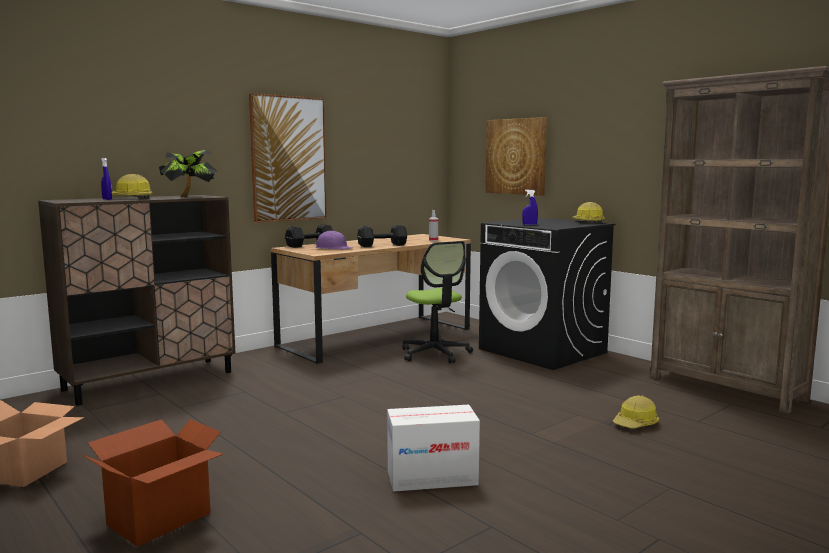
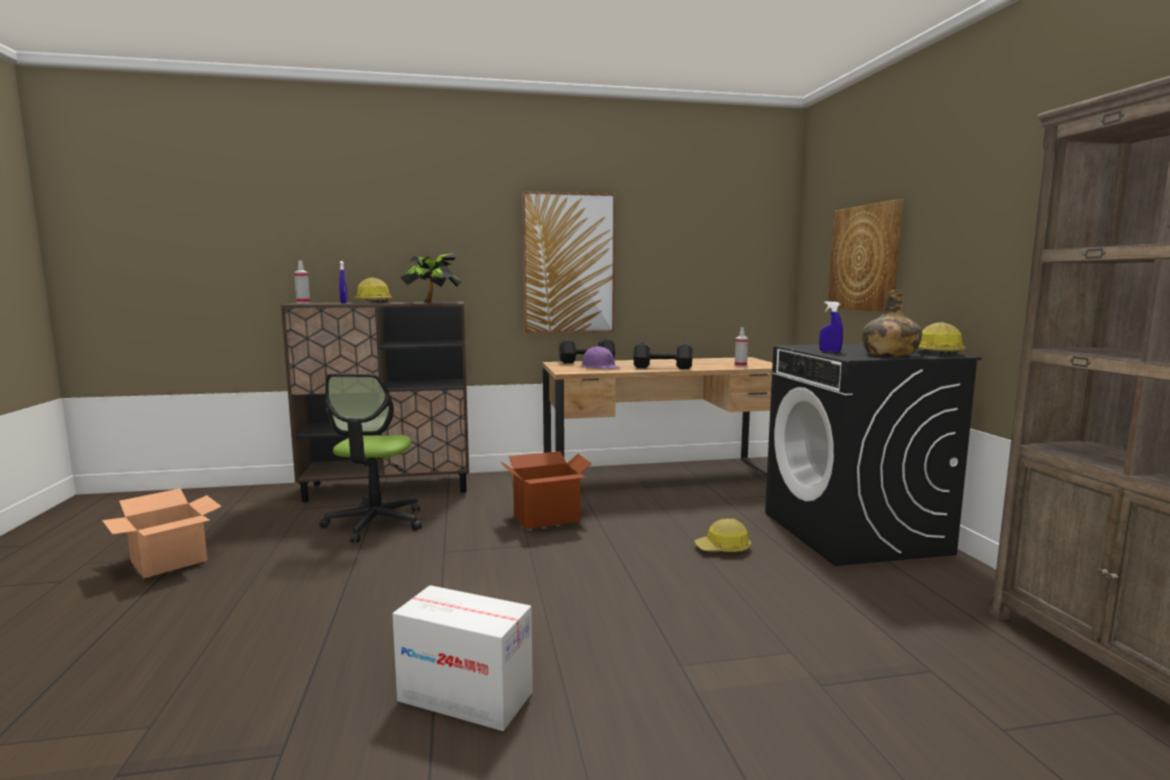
camera: 30 degrees right, 0 degrees up
cardboard box [82,419,223,547] -> cardboard box moved to [501,451,592,529]
office chair [402,241,473,363] -> office chair moved to [319,374,422,543]
hard hat [613,395,659,428] -> hard hat moved to [694,519,751,552]
none -> spray bottle [294,260,310,303]
none -> green bottle [862,290,922,357]

